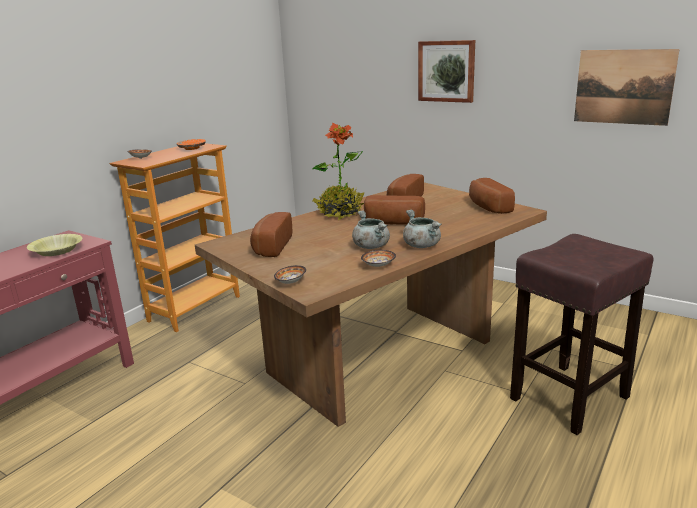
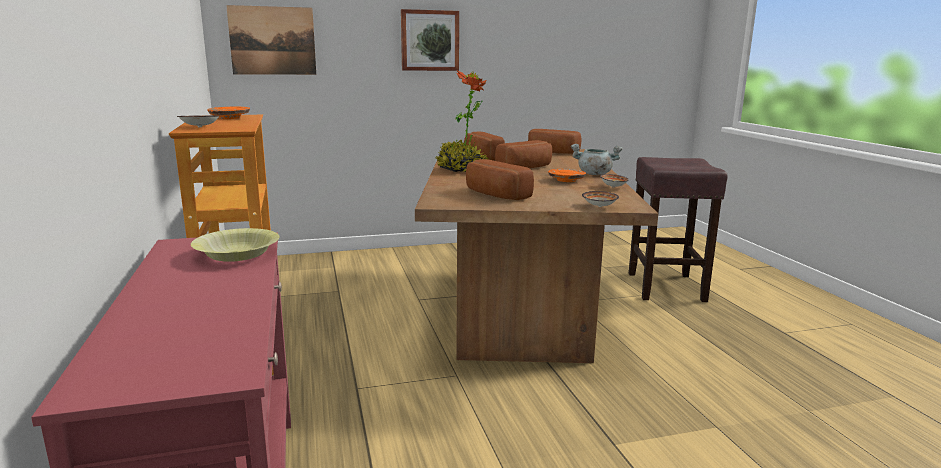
camera: 50 degrees left, 5 degrees down
grey cooking pot [352,210,390,249] -> orange plate [548,169,586,182]
picture [574,49,680,126] -> picture moved to [226,5,316,75]

